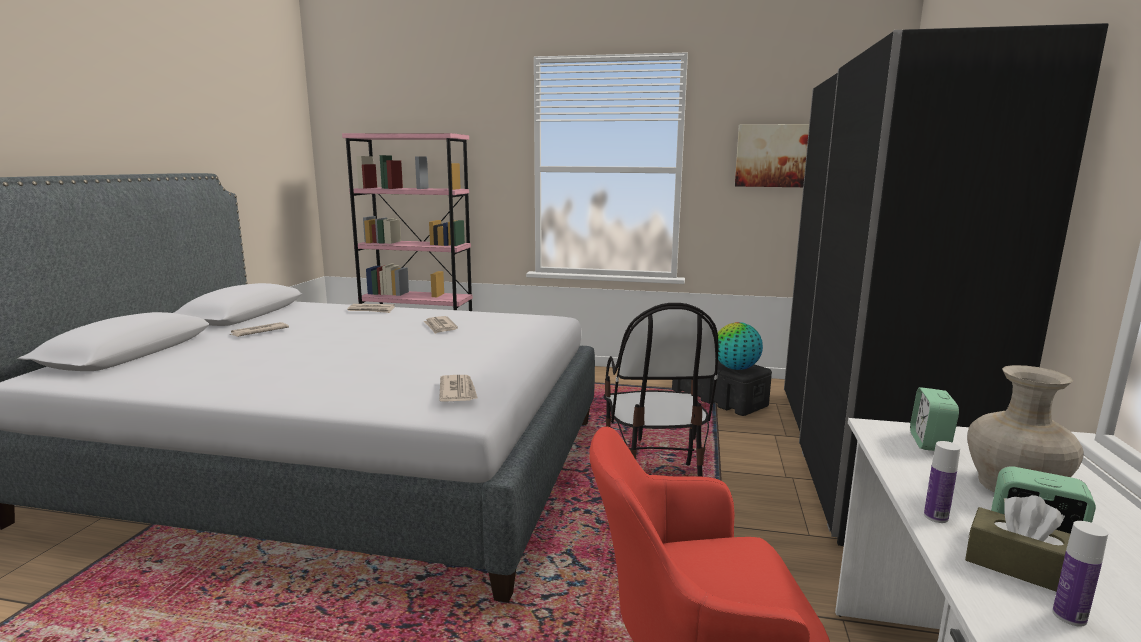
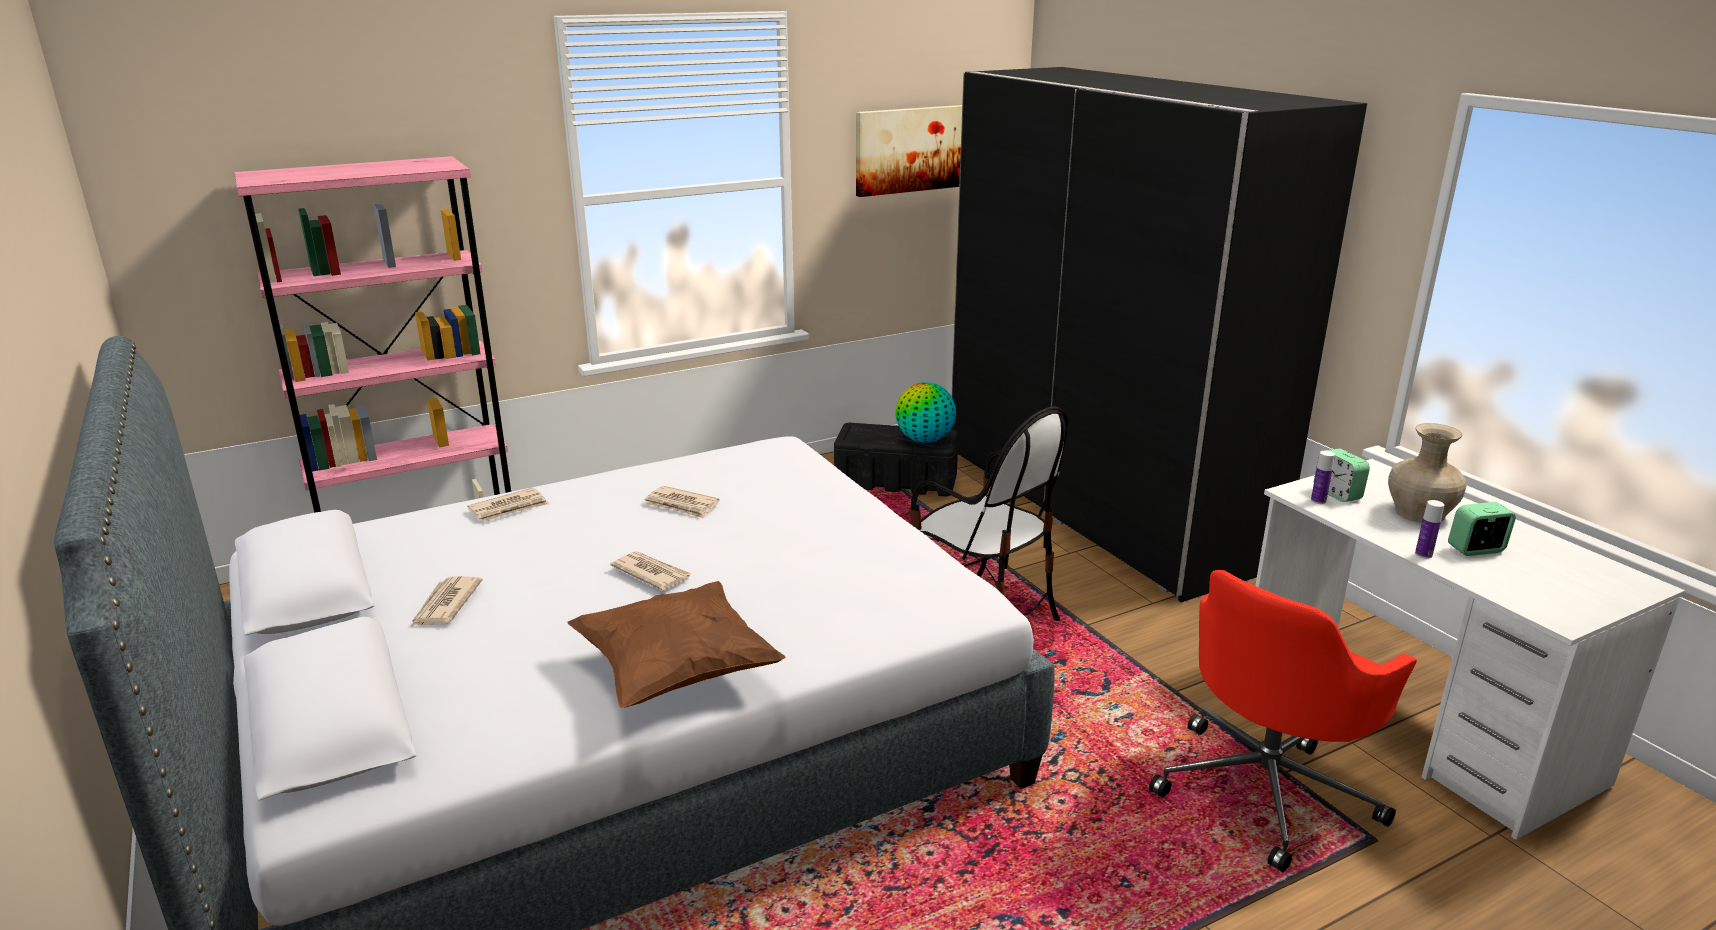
camera: 40 degrees left, 10 degrees up
newspaper [439,375,478,401] -> newspaper moved to [610,551,692,591]
brown tissue box [965,495,1070,592] -> none
bottle [1052,521,1108,627] -> bottle moved to [1311,451,1335,504]
none -> brown pillow [567,581,785,708]

